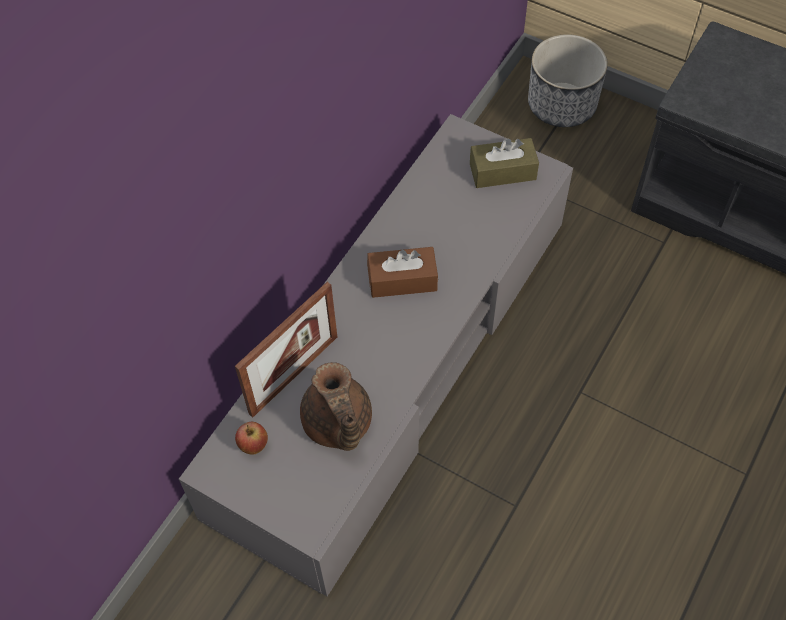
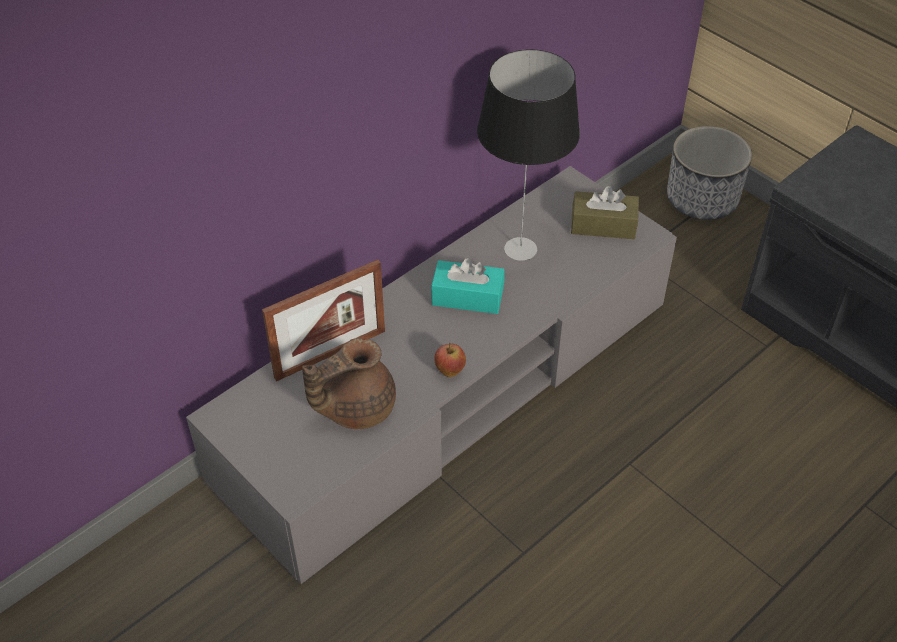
camera: 15 degrees right, 10 degrees down
apple [235,422,268,455] -> apple moved to [434,343,466,377]
brown teapot [300,362,372,451] -> brown teapot turned 60 degrees clockwise [302,338,396,429]
brown tissue box [367,247,438,298] -> turquoise tissue box [431,258,504,314]
none -> table lamp [477,49,580,261]

